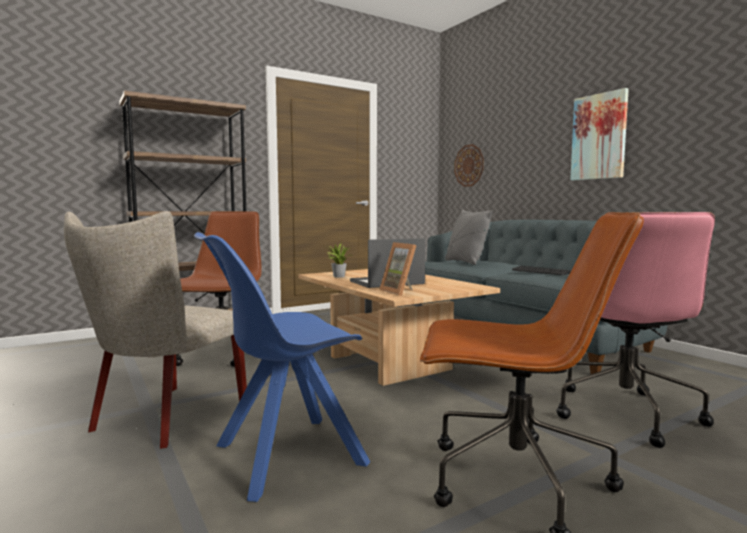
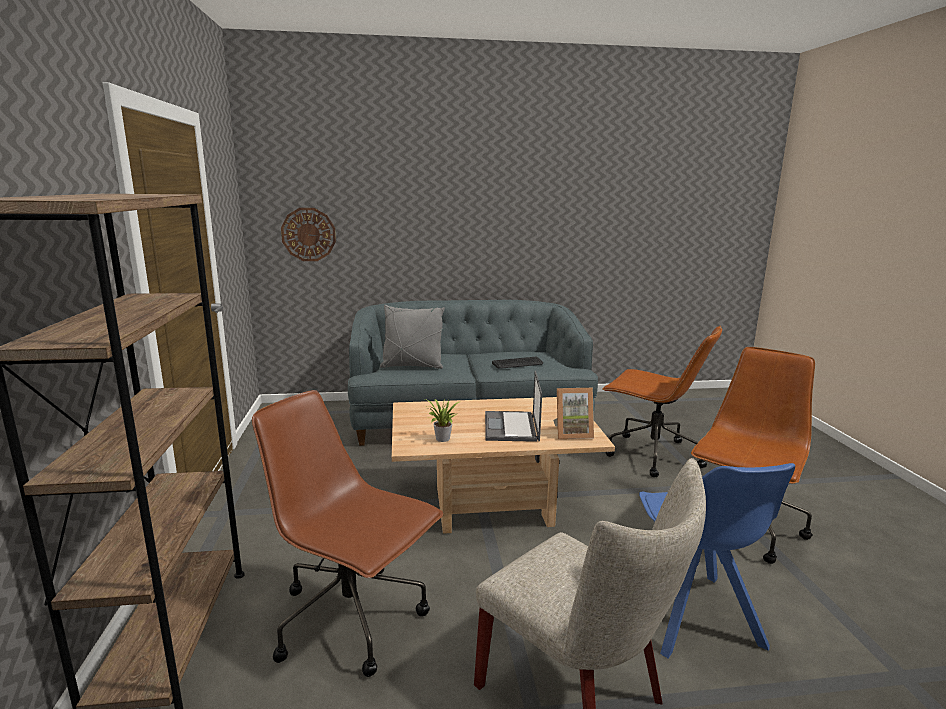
camera: 65 degrees left, 10 degrees up
pink office chair [556,212,715,448] -> brown office chair [602,326,722,477]
picture [570,88,629,180] -> none

